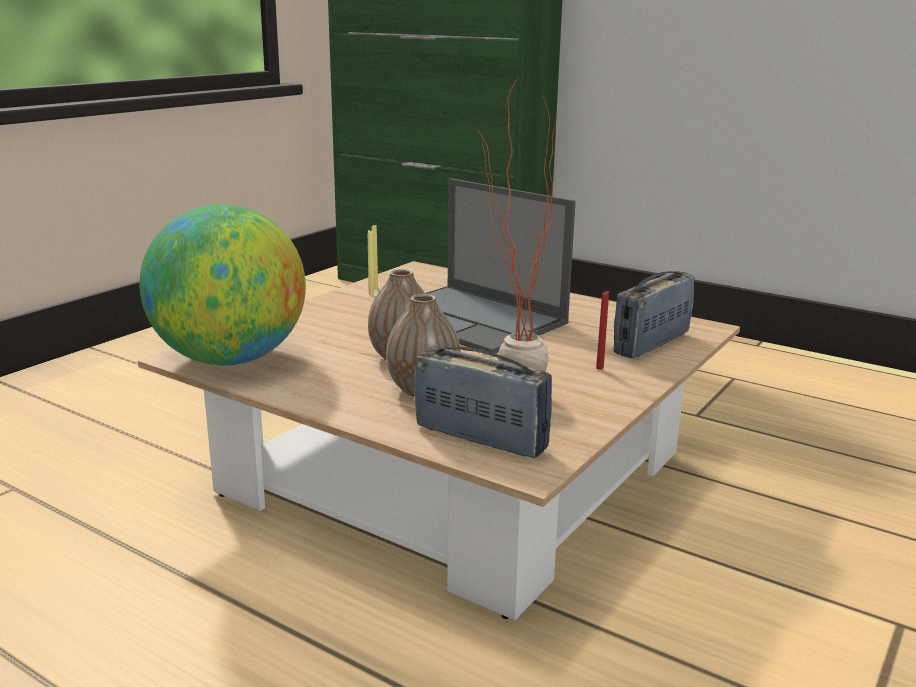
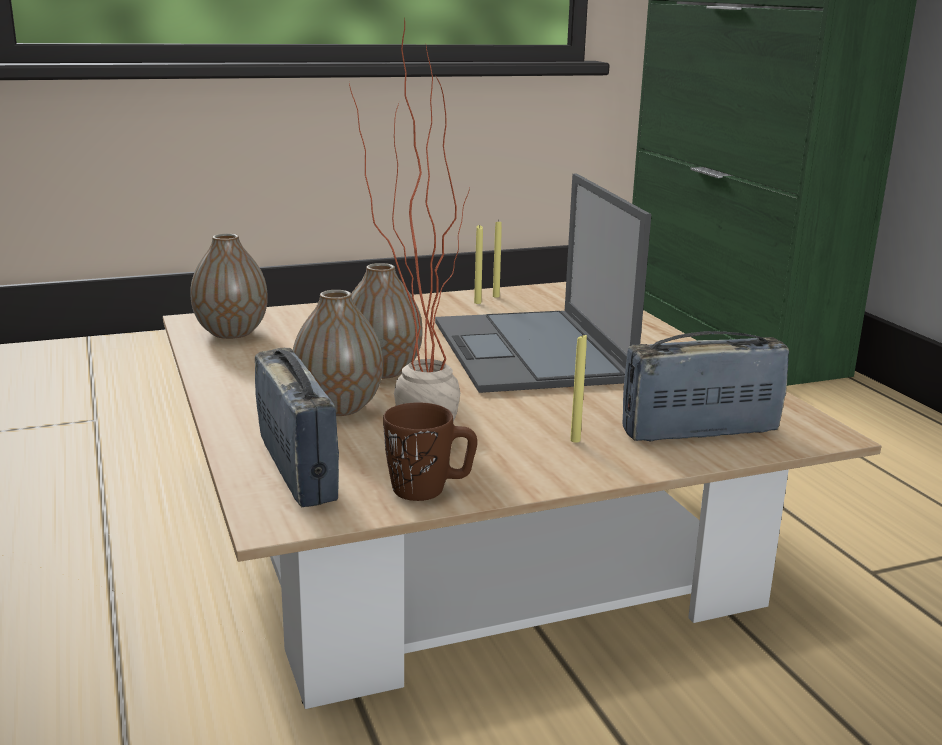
camera: 35 degrees right, 0 degrees up
globe [139,204,306,365] -> vase [190,234,268,339]
red candle [596,291,609,370] -> yellow candle [570,334,587,443]
none -> brown mug [383,402,477,501]

